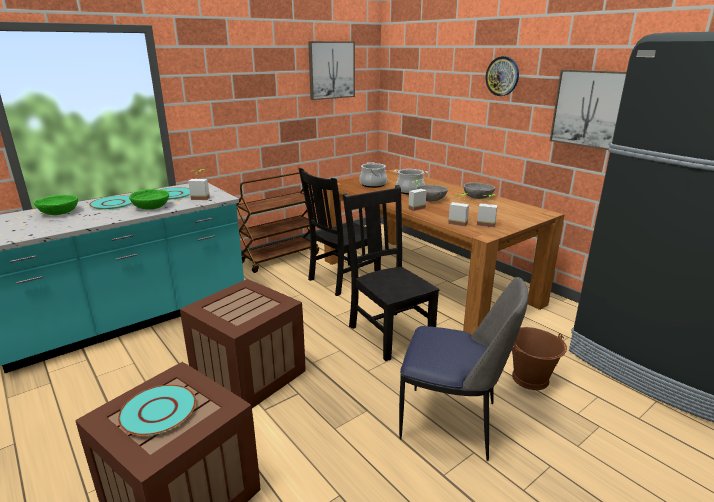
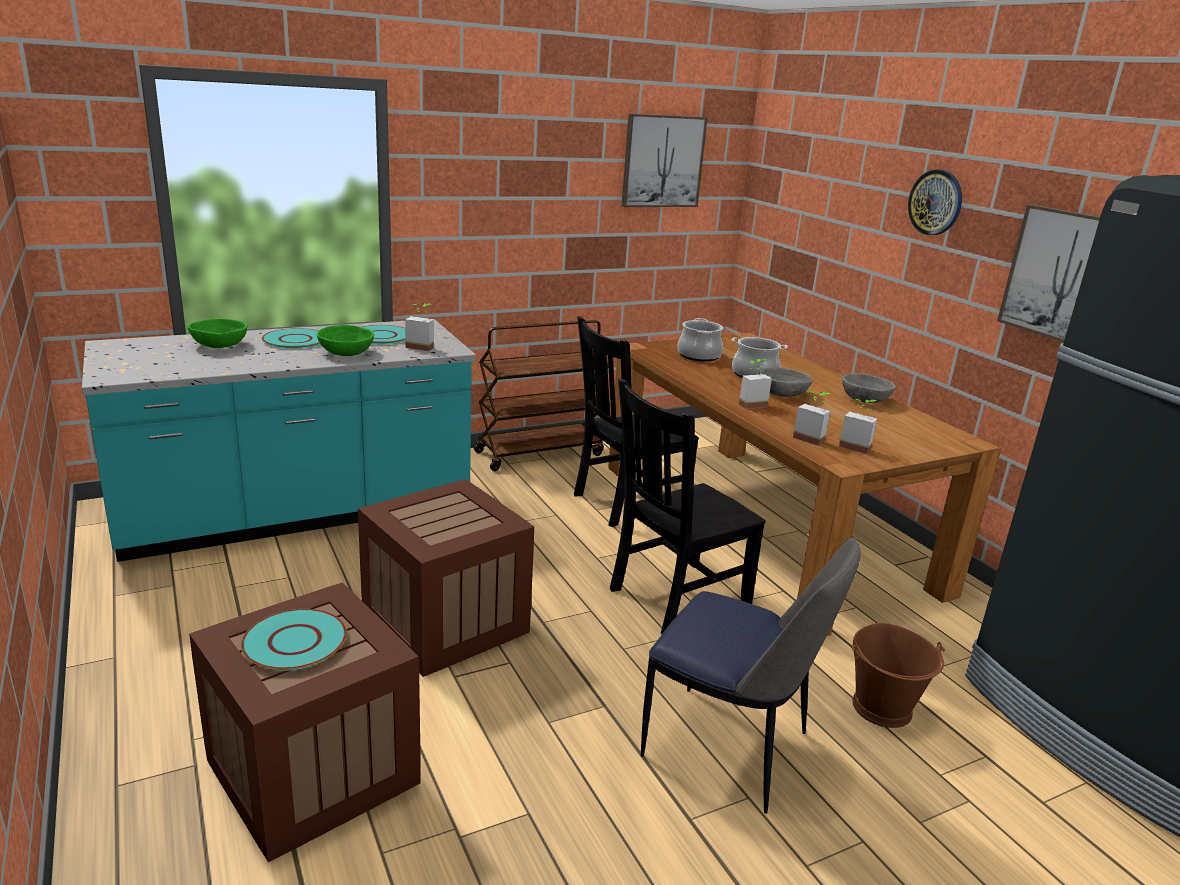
camera: 10 degrees right, 0 degrees up
black chair [343,185,439,361] -> black chair turned 105 degrees counterclockwise [610,378,766,634]

